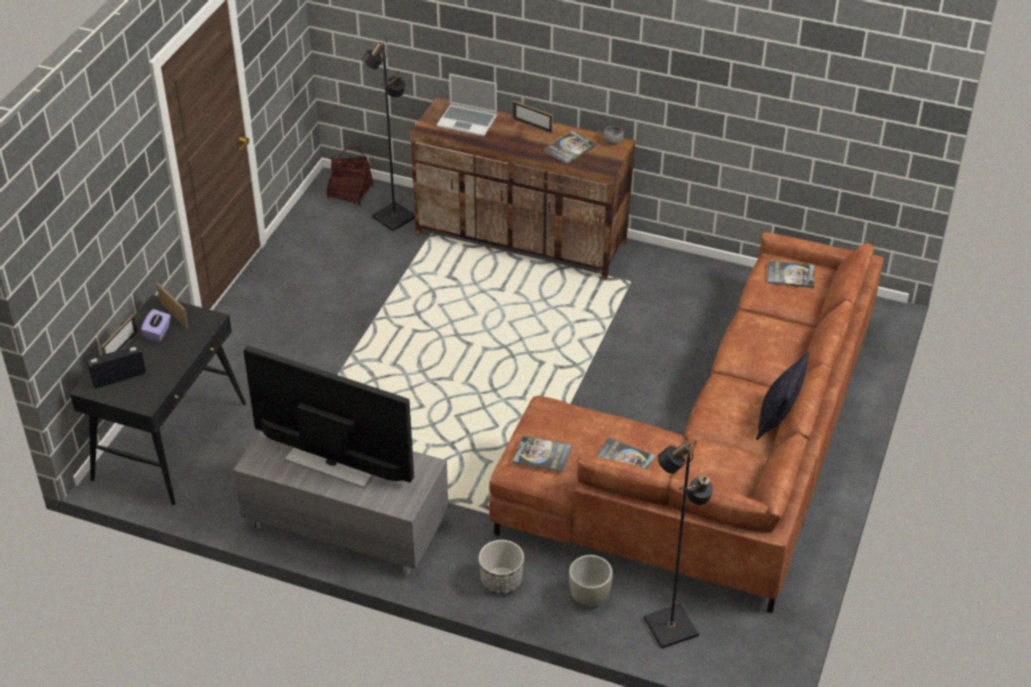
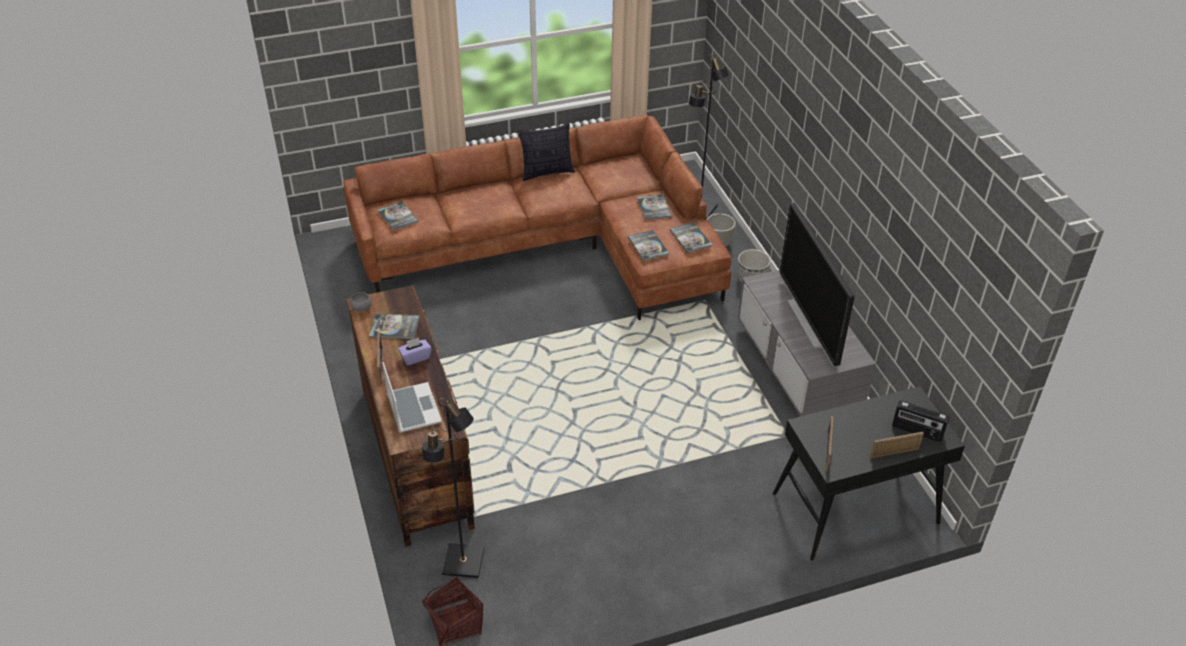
camera: 130 degrees left, 0 degrees up
purple tissue box [141,309,171,342] -> purple tissue box moved to [398,338,432,366]
none -> book [628,230,669,261]

